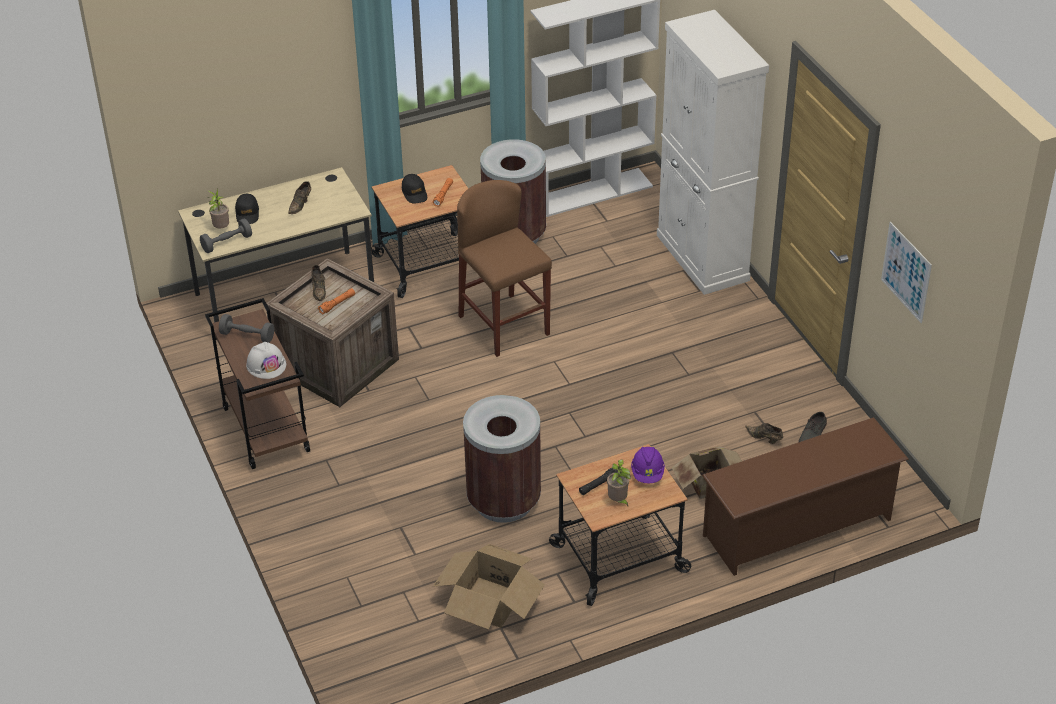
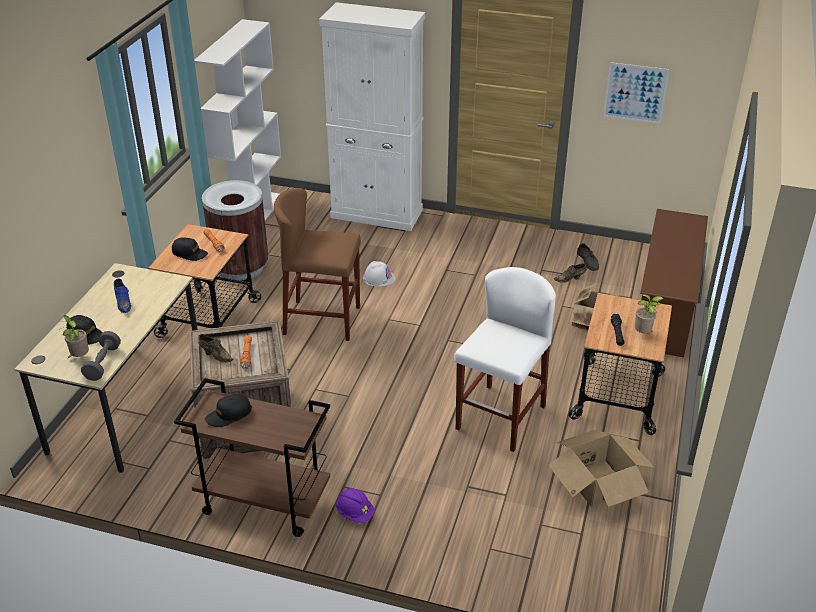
camera: 50 degrees left, 5 degrees down
grey dumbbell [219,314,274,343] -> black cap [205,394,252,427]
white hard hat [246,342,286,379] -> white hard hat moved to [363,261,396,287]
brown shoe [288,181,311,214] -> blue shoe [114,278,131,313]
brown trash can [463,395,541,523] -> white stool [454,267,556,452]
purple hard hat [631,447,665,483] -> purple hard hat moved to [336,488,375,523]

